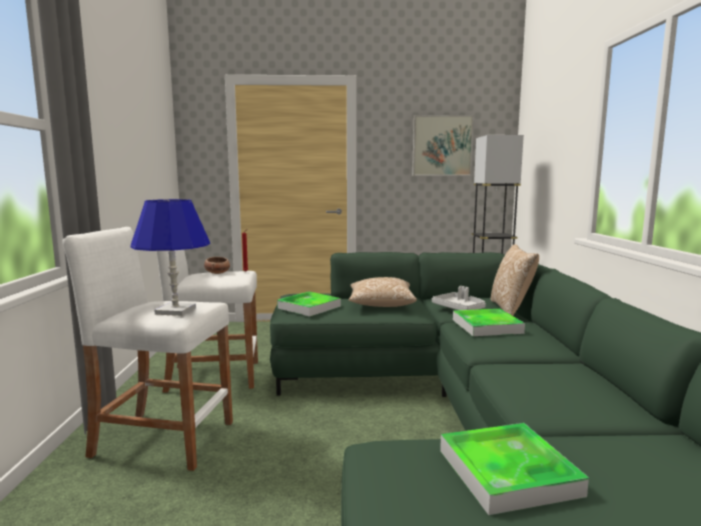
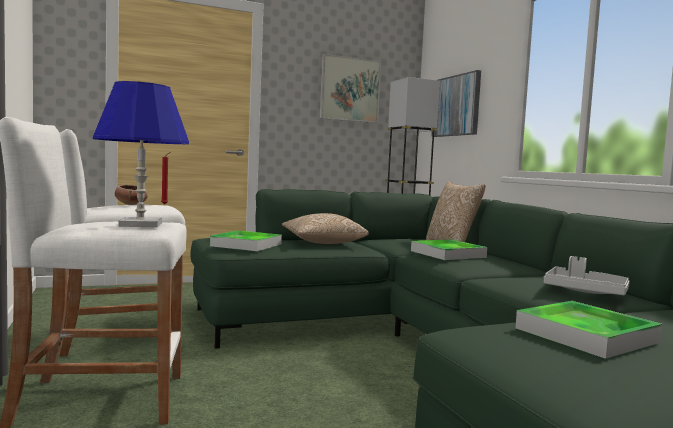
camera: 20 degrees left, 5 degrees down
grey tray [432,286,486,310] -> grey tray moved to [544,256,630,295]
none -> picture [431,70,481,137]

